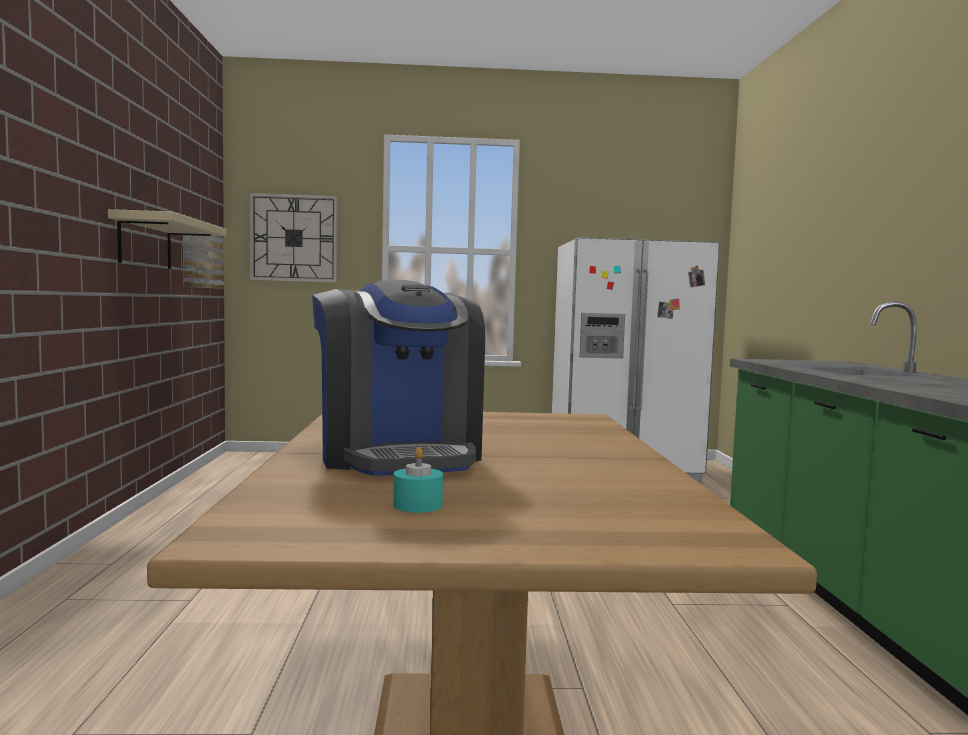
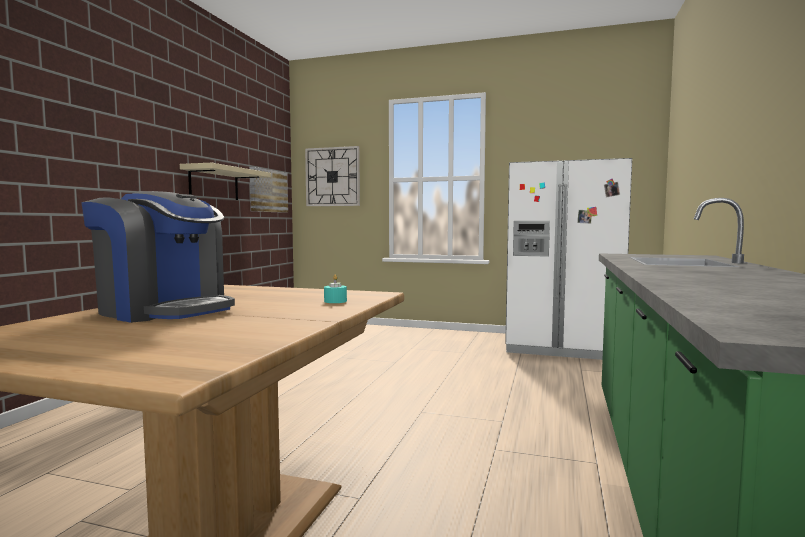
camera: 20 degrees right, 0 degrees up
coffee machine [312,280,485,476] -> coffee machine turned 60 degrees counterclockwise [81,191,235,323]
turquoise candle [393,447,443,513] -> turquoise candle moved to [324,275,347,303]

